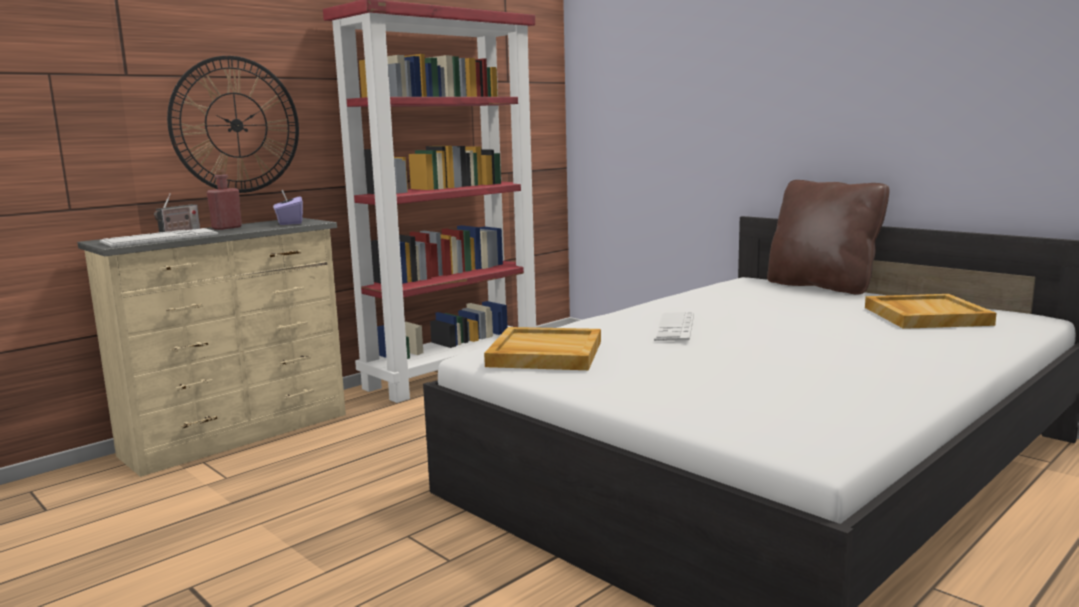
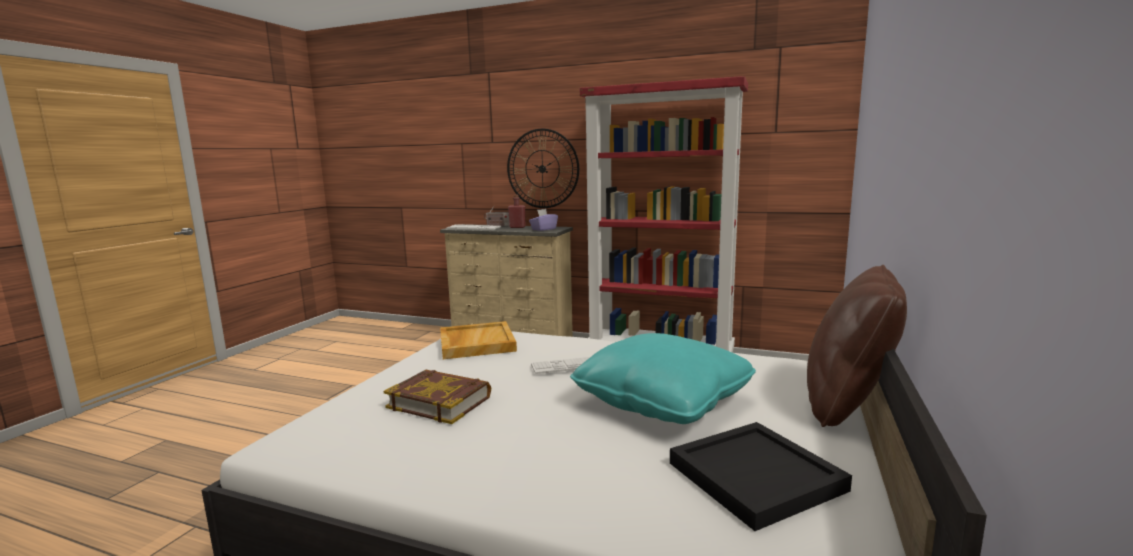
camera: 65 degrees right, 0 degrees up
beige tray [865,294,997,329] -> black tray [670,422,852,531]
none -> book [384,370,491,424]
none -> turquoise pillow [570,333,756,424]

